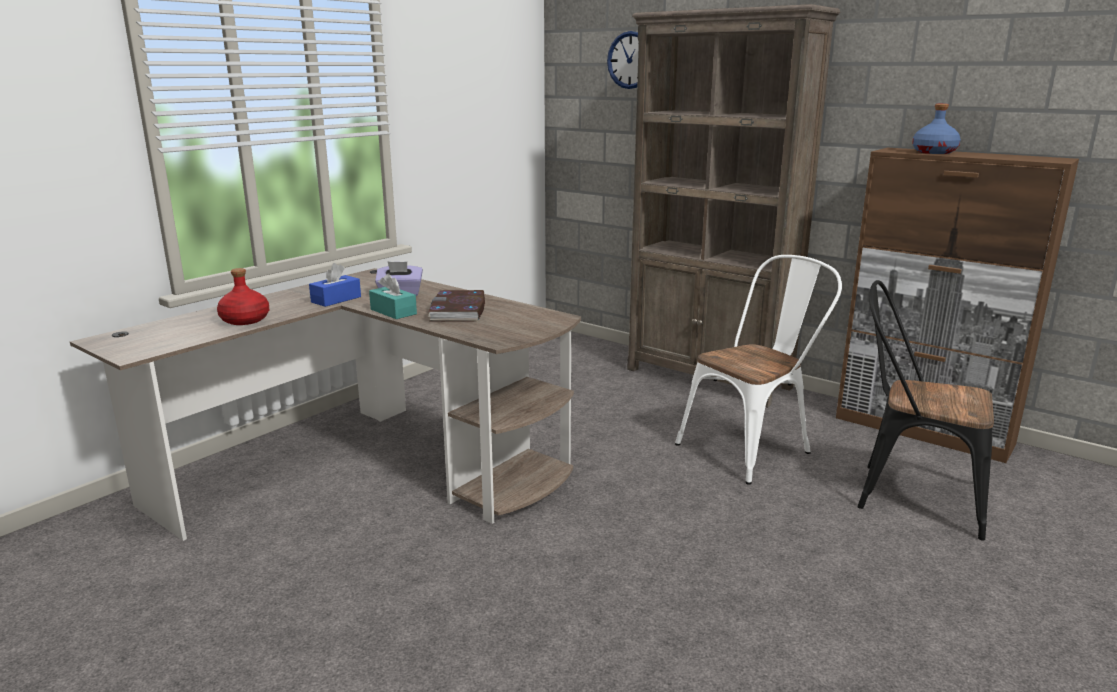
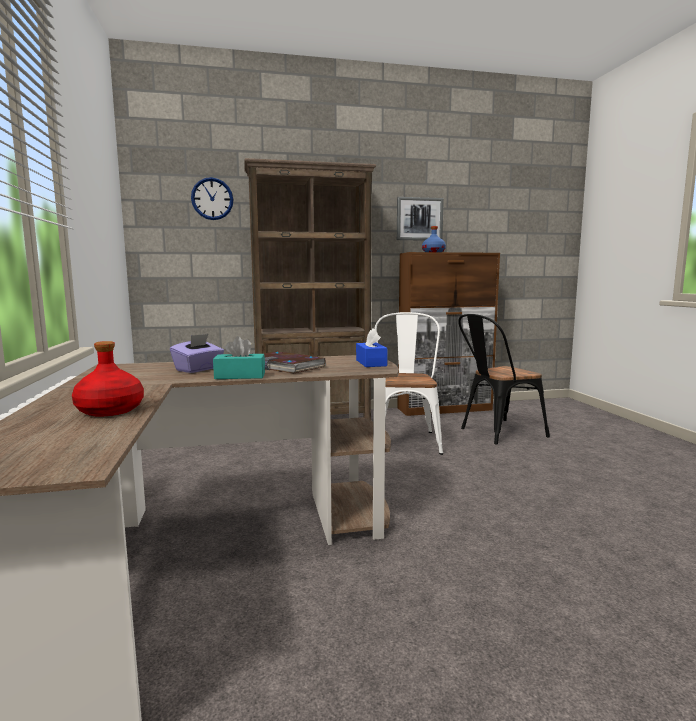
camera: 50 degrees left, 10 degrees down
blue tissue box [309,263,361,307] -> blue tissue box moved to [356,328,388,367]
none -> picture [397,197,444,241]

